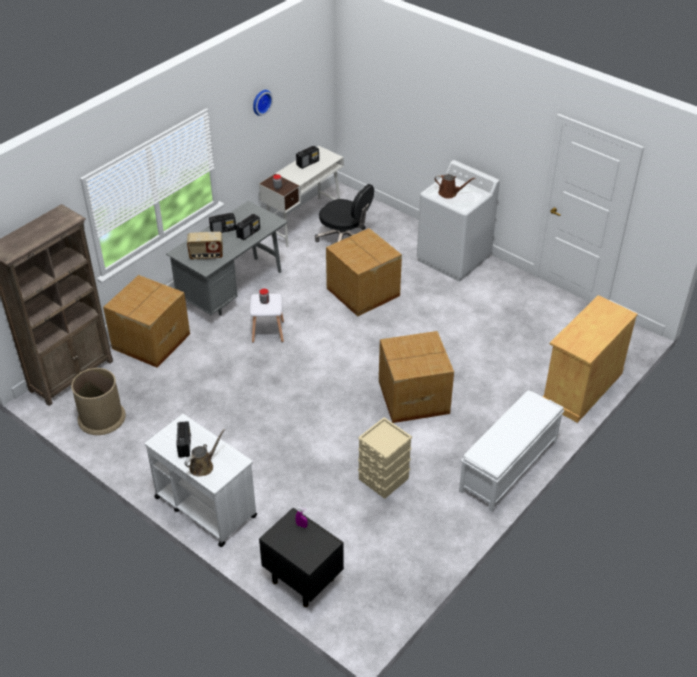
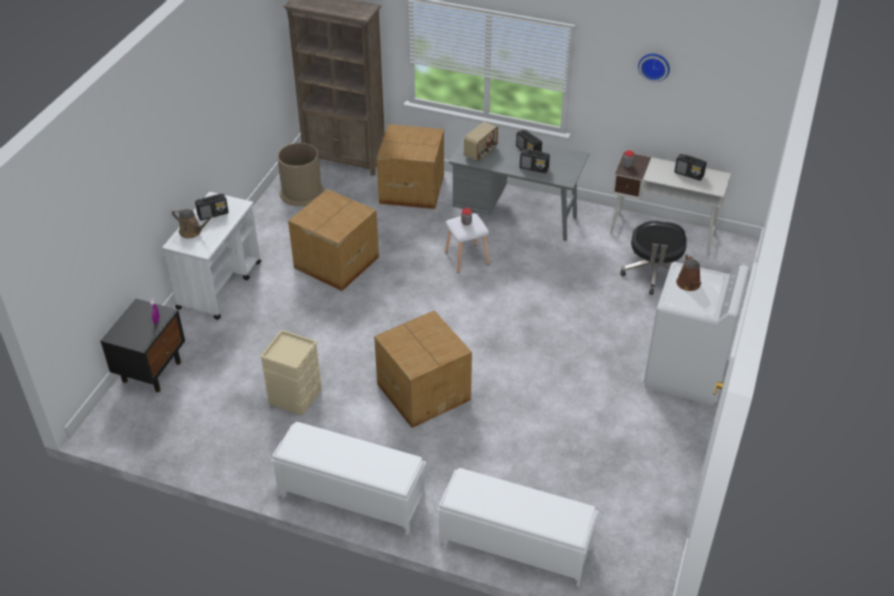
camera: 70 degrees right, 0 degrees up
radio [187,232,223,260] -> radio turned 120 degrees counterclockwise [464,122,498,161]
cardboard box [326,228,402,316] -> cardboard box moved to [288,189,379,291]
beige cabinet [542,295,638,423] -> white bench [437,468,599,587]

